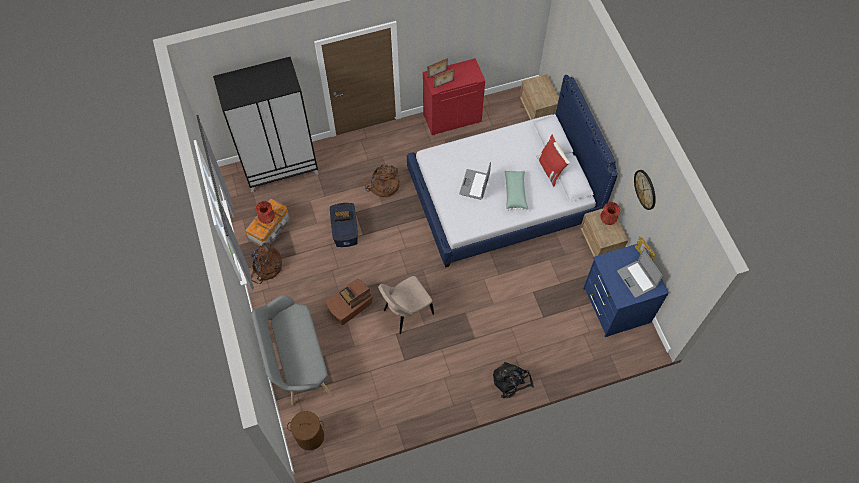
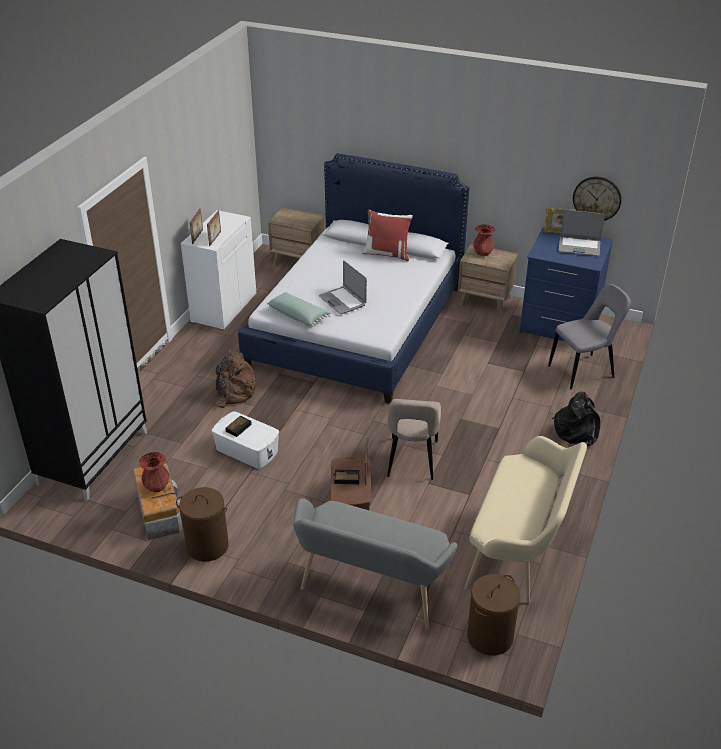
camera: 50 degrees left, 25 degrees down
brown backpack [251,242,282,284] -> brown laundry basket [176,487,229,562]
blue storage box [330,203,358,247] -> white storage box [212,411,279,469]
red cabinet [423,58,485,135] -> white cabinet [181,210,256,331]
green pillow [505,170,528,211] -> green pillow moved to [267,292,331,327]
wall clock [634,170,656,210] -> wall clock moved to [573,176,622,221]
none -> beige bench [464,436,587,603]
none -> grey chair [548,284,631,390]

